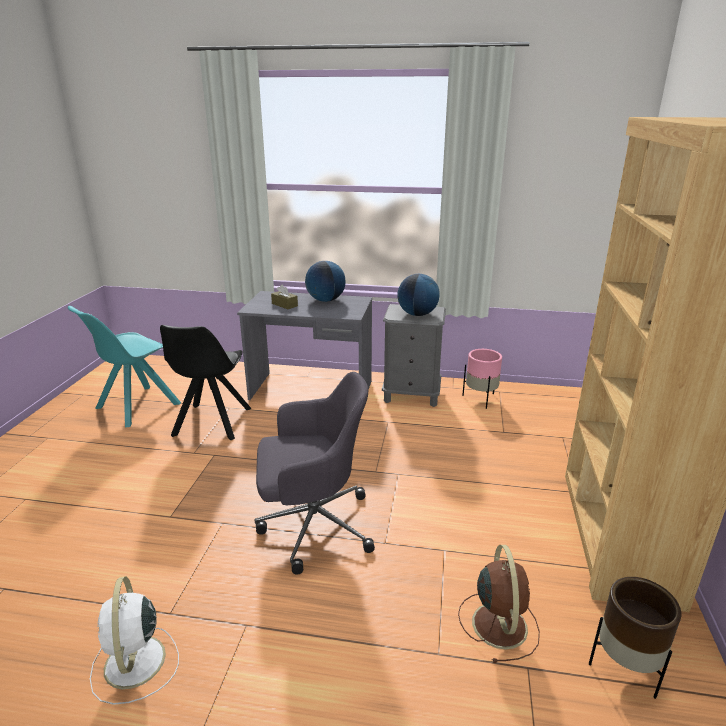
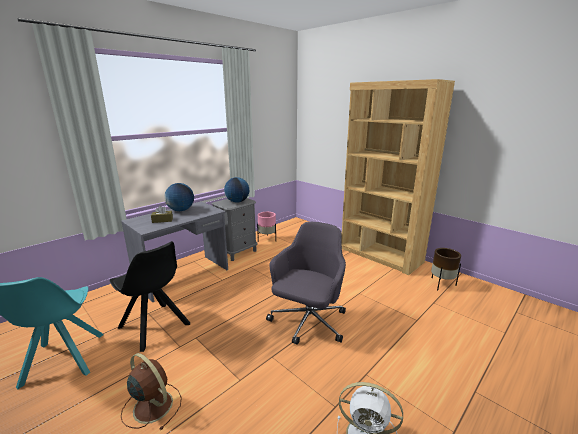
camera: 55 degrees left, 5 degrees down
brown fan [458,545,540,663] -> brown fan moved to [121,353,182,430]

